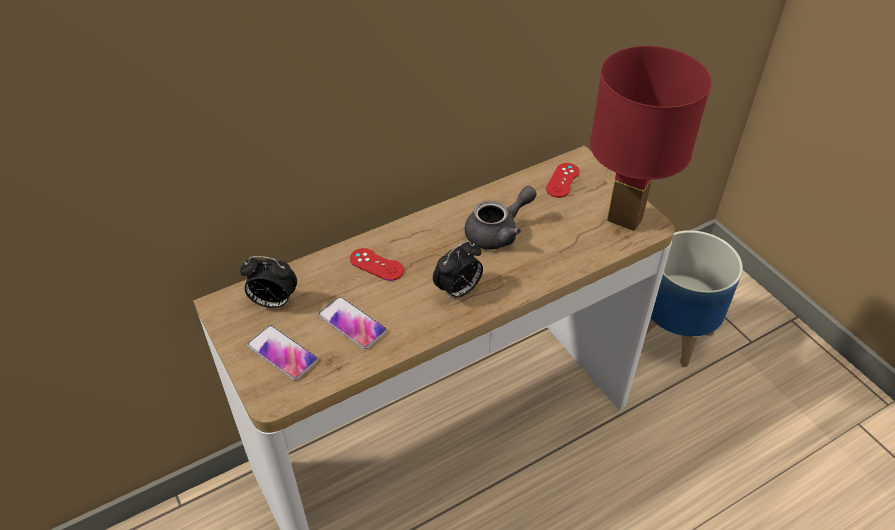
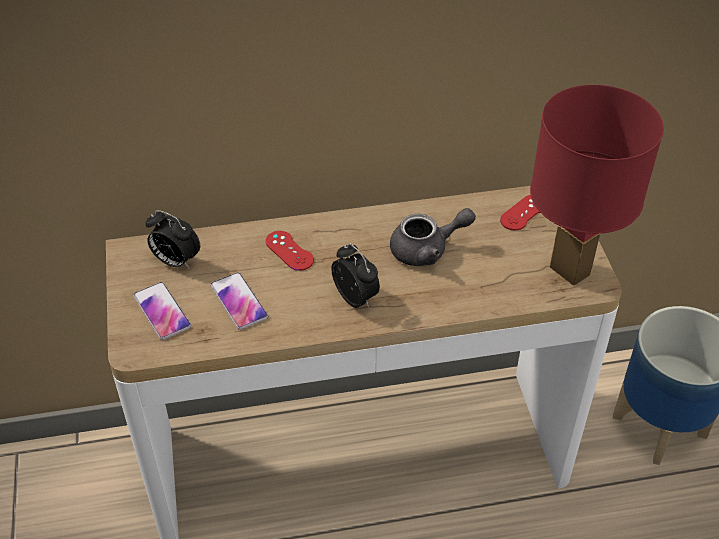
camera: 20 degrees right, 0 degrees up
alarm clock [433,241,483,301] -> alarm clock turned 105 degrees counterclockwise [331,243,380,308]

